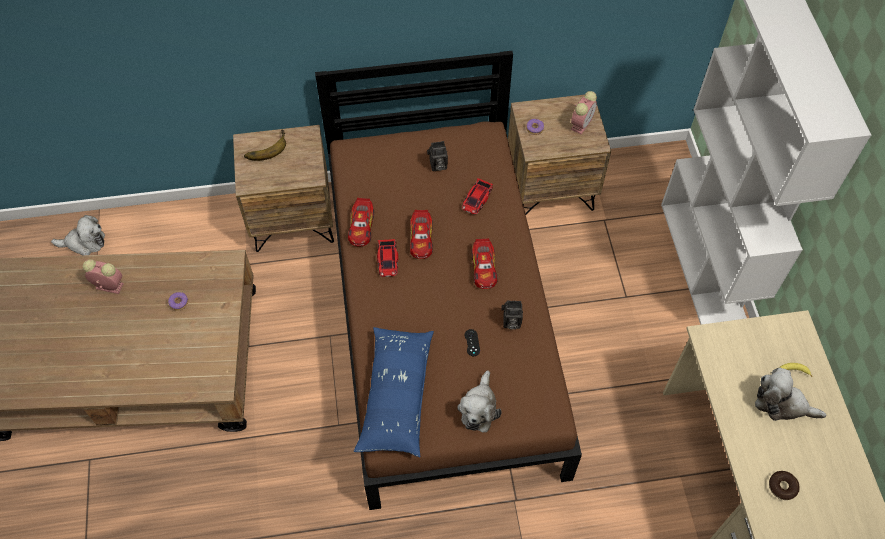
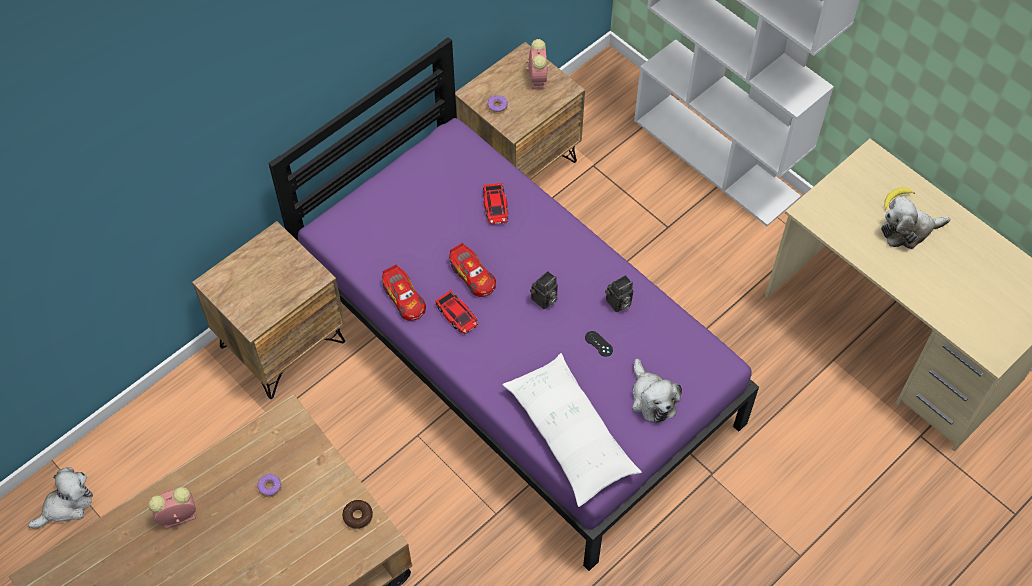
camera: 35 degrees left, 0 degrees up
banana [244,130,286,161] -> none
brown bed [315,51,582,510] -> purple bed [268,37,759,571]
blue pillow [354,327,434,457] -> white pillow [502,353,642,507]
camera [427,141,448,171] -> camera moved to [530,271,558,309]
toy car [472,238,497,289] -> none
donut [769,471,800,500] -> donut moved to [342,500,373,529]

